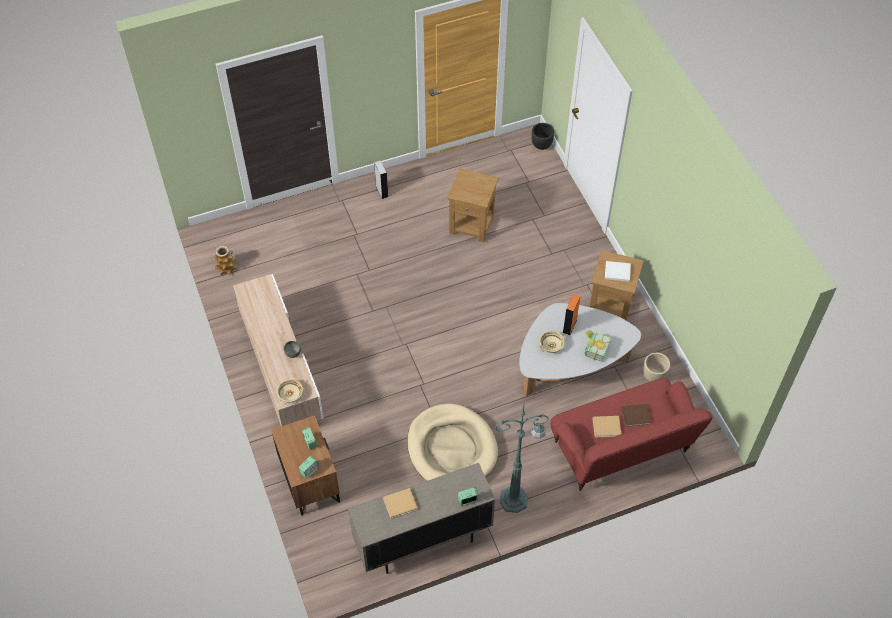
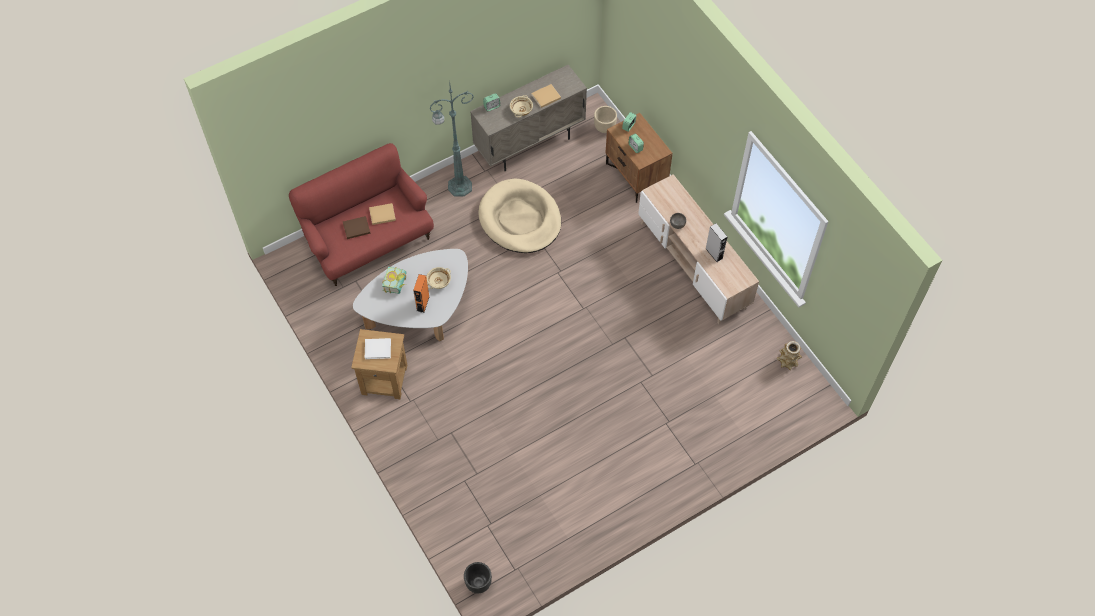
camera: 170 degrees right, 5 degrees up
beige bowl [277,378,303,404] -> beige bowl moved to [510,95,533,117]
grey speaker [374,160,388,199] -> grey speaker moved to [705,223,727,262]
brown side table [447,168,498,242] -> none
beige planter [643,353,670,382] -> beige planter moved to [594,106,617,133]

